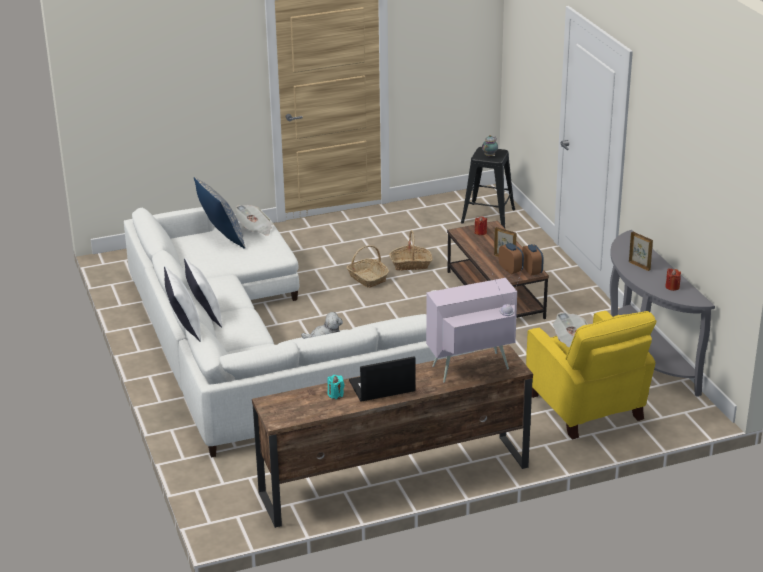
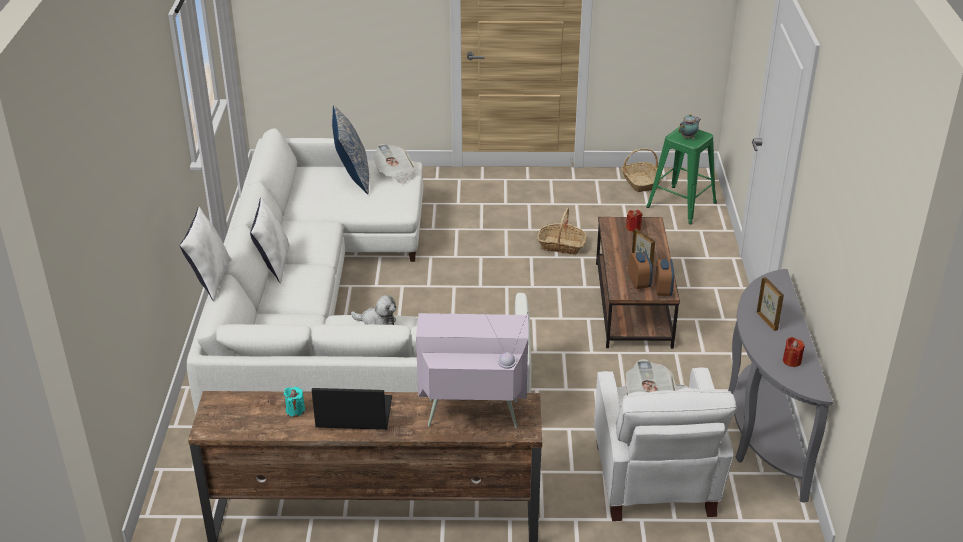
camera: 20 degrees right, 5 degrees up
basket [347,245,389,288] -> basket moved to [621,148,662,192]
black stool [461,147,515,228] -> green stool [646,127,717,224]
yellow armchair [526,311,656,440] -> white armchair [594,368,737,521]

